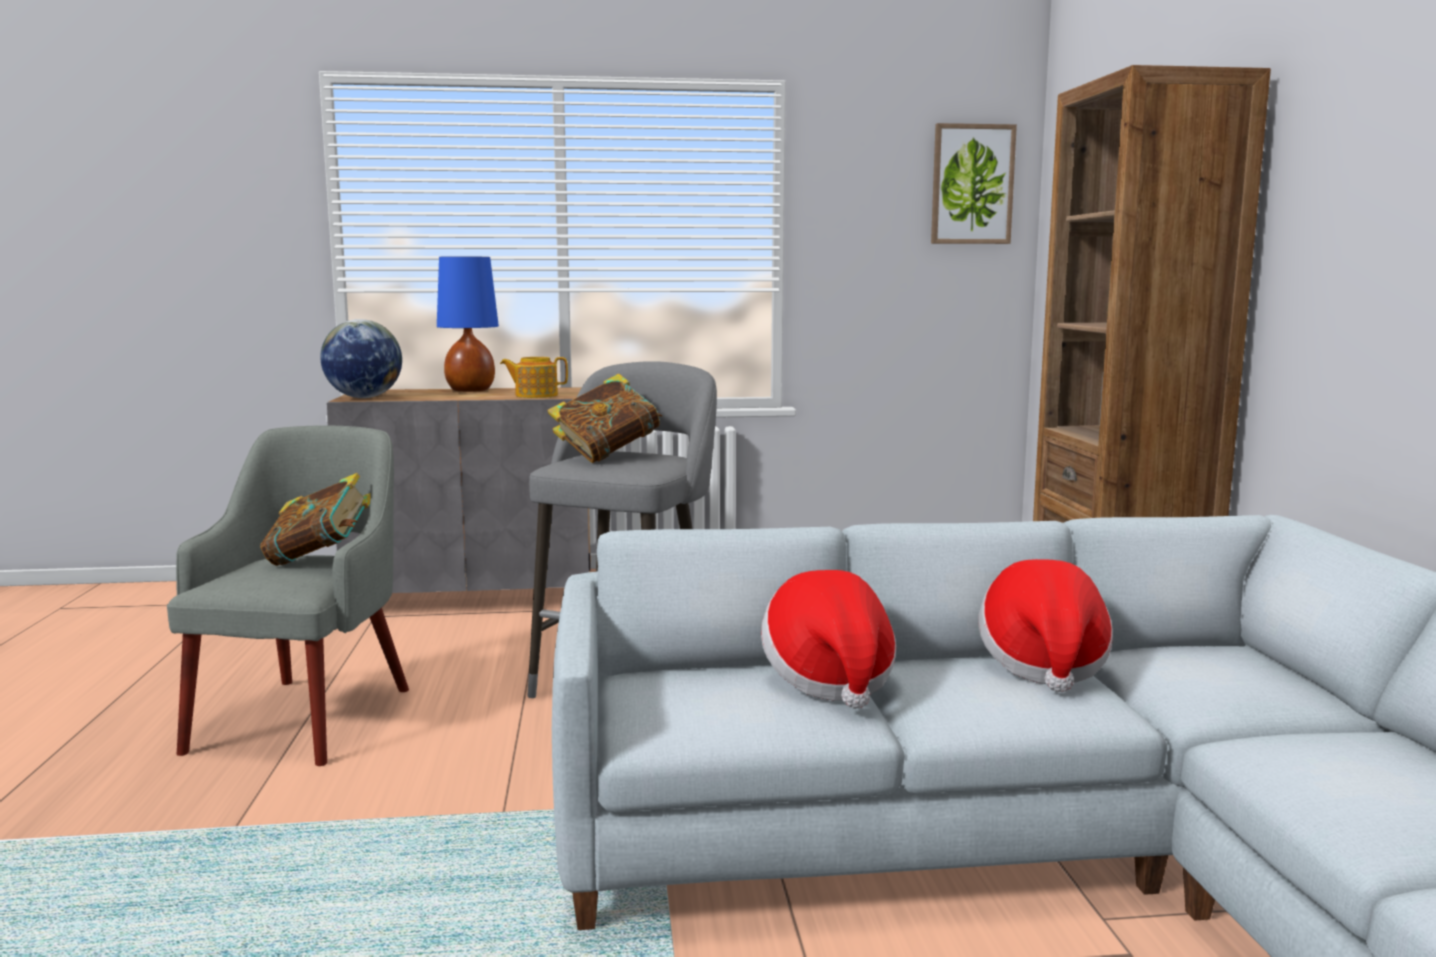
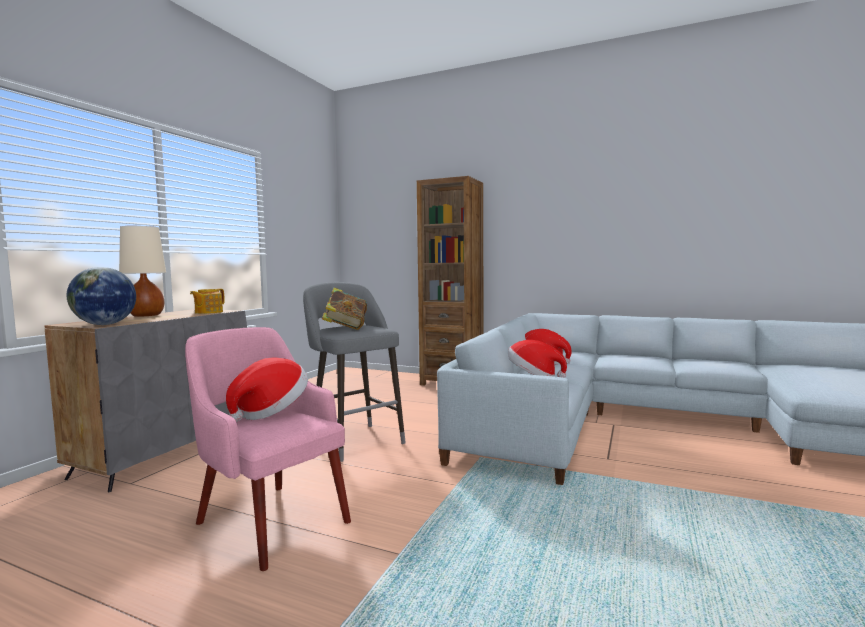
camera: 60 degrees left, 5 degrees down
grey armchair [167,425,409,766] -> pink armchair [185,327,351,571]
book [260,473,371,566] -> hat [226,357,308,422]
blue table lamp [437,256,499,392] -> beige table lamp [119,226,166,317]
picture [931,123,1017,244] -> none

